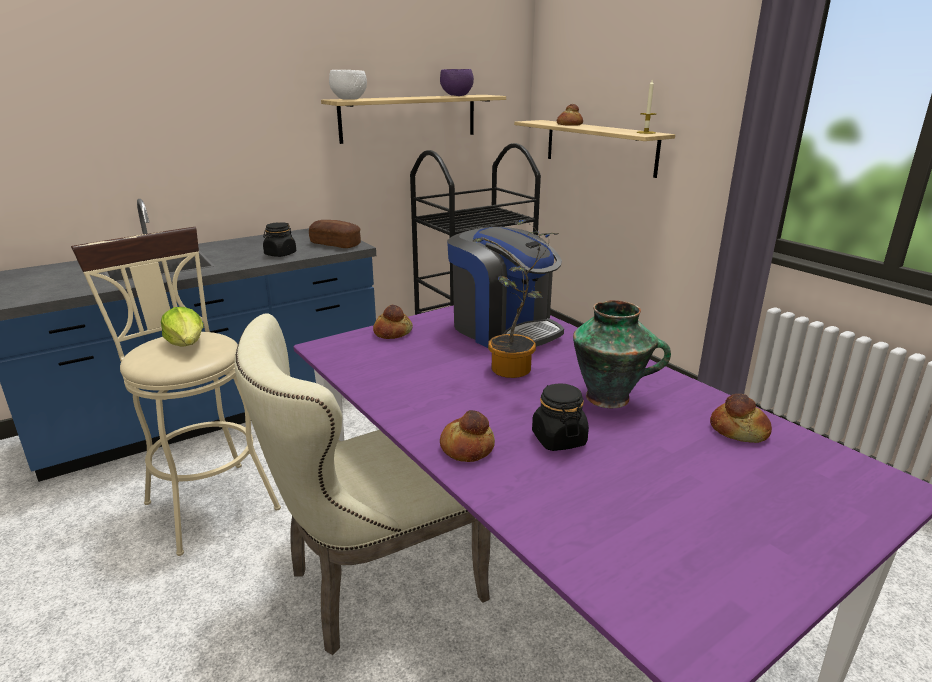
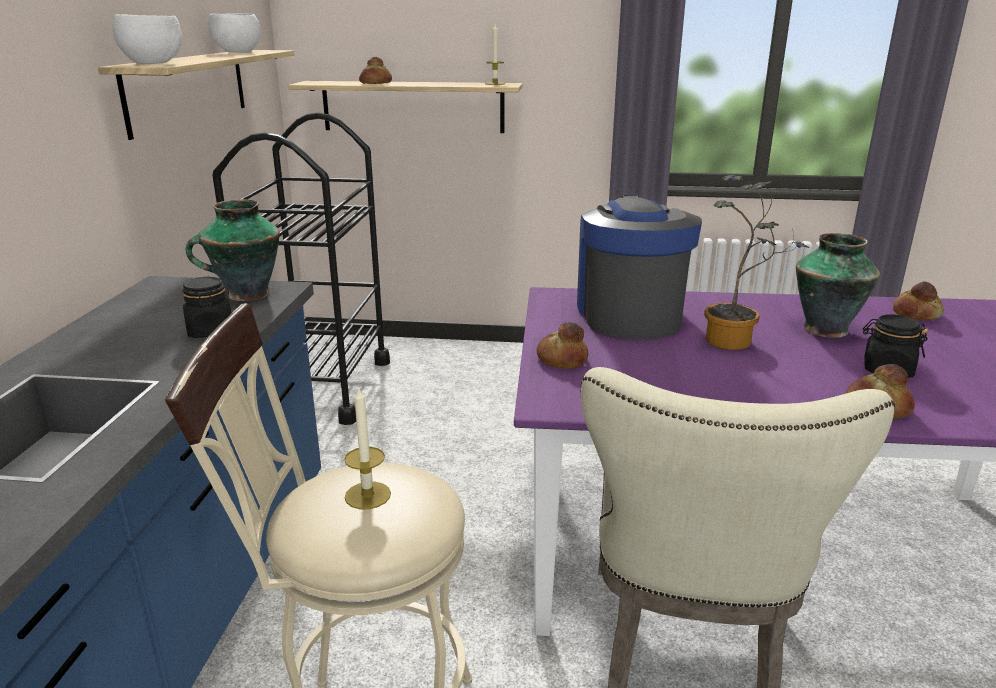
camera: 50 degrees left, 0 degrees up
lettuce [161,307,203,346] -> candle [344,386,391,509]
bread [309,220,361,248] -> vase [186,199,280,301]
purple bowl [440,69,474,96] -> white bowl [208,13,261,53]
coffee machine [447,227,564,348] -> coffee machine turned 90 degrees counterclockwise [577,195,702,339]

